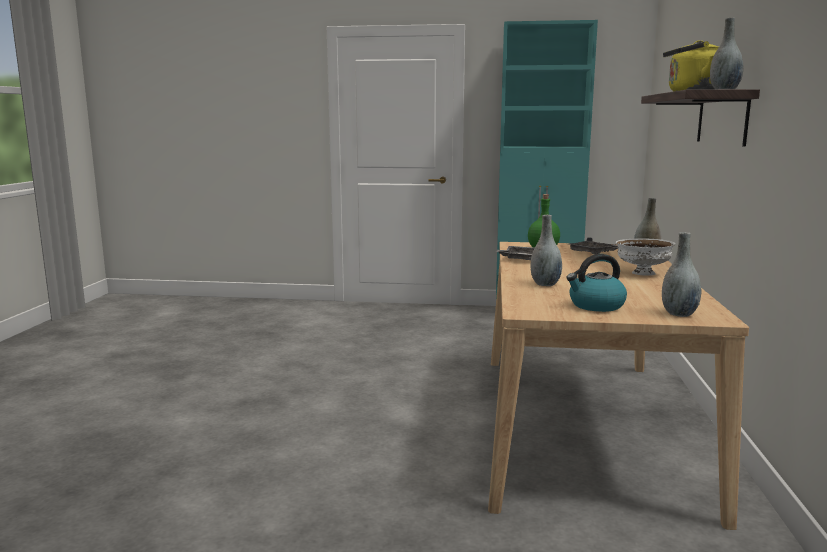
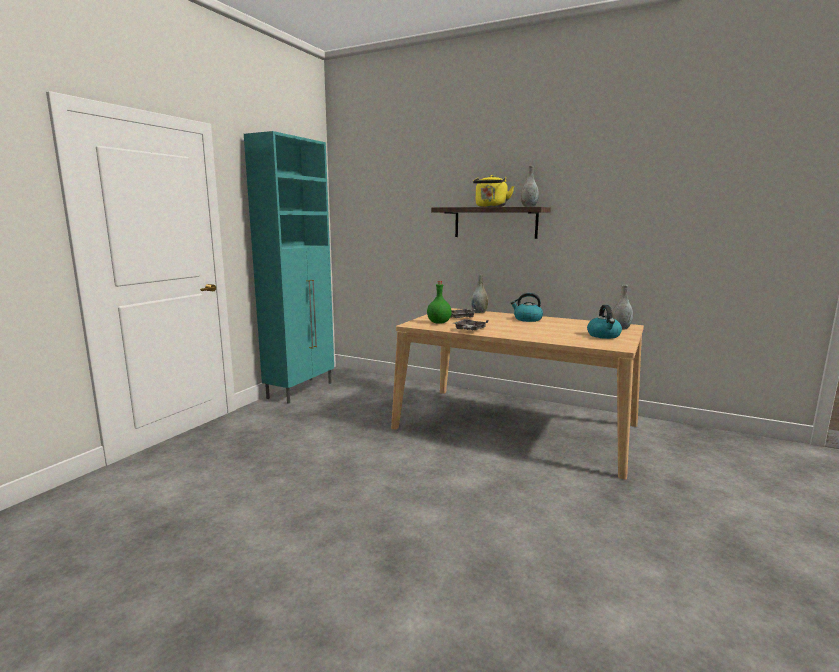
camera: 70 degrees left, 0 degrees up
grey vase [531,215,562,286] -> none
white bowl [616,239,675,276] -> kettle [511,293,543,322]

